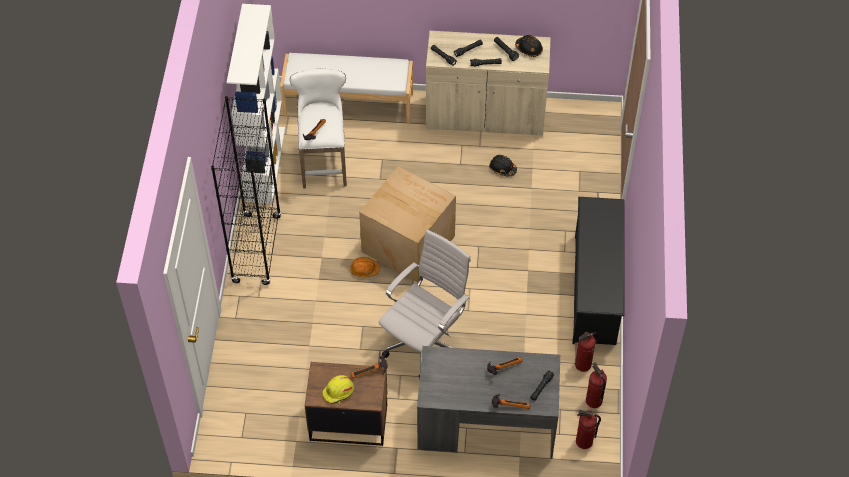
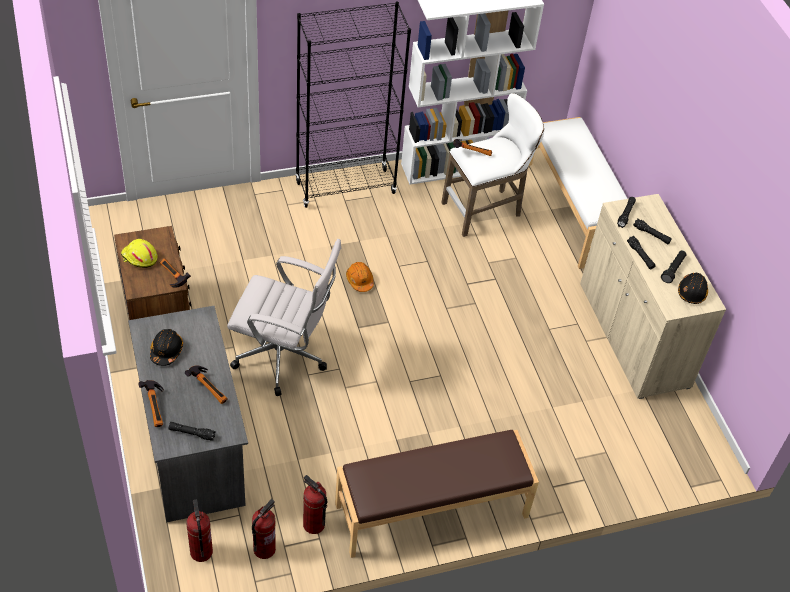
camera: 65 degrees right, 5 degrees down
cardboard box [359,166,456,283] -> none
black hard hat [489,155,517,177] -> black hard hat moved to [150,329,183,366]
black shoe rack [572,197,625,345] -> brown bench [335,430,539,558]

